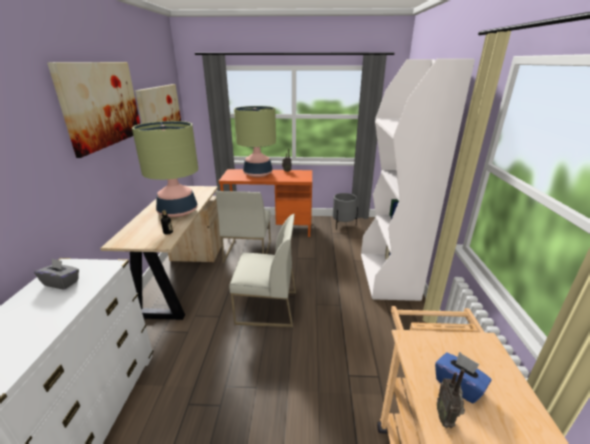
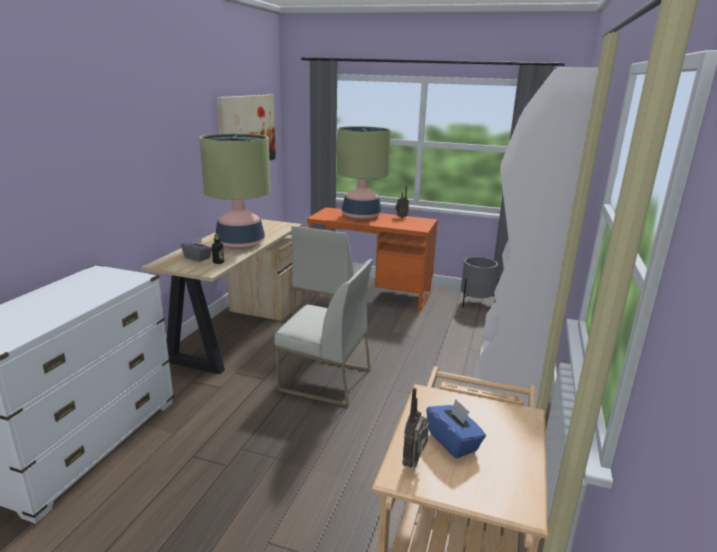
camera: 15 degrees right, 5 degrees down
grey tissue box [34,259,79,290] -> grey tissue box moved to [181,236,212,262]
picture [47,62,140,158] -> none

